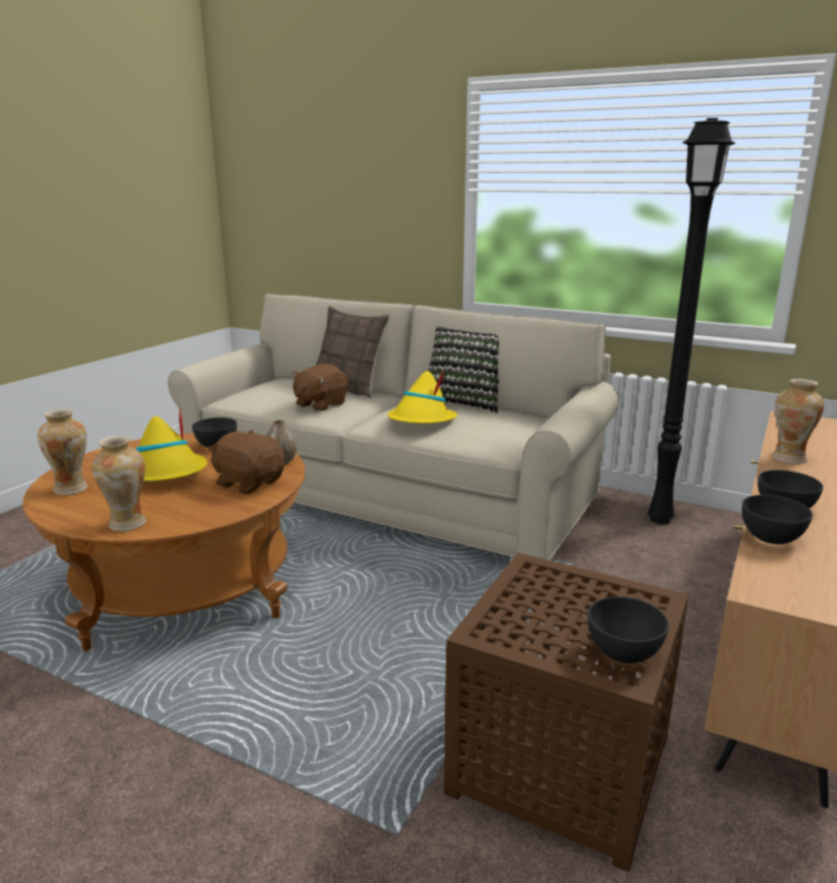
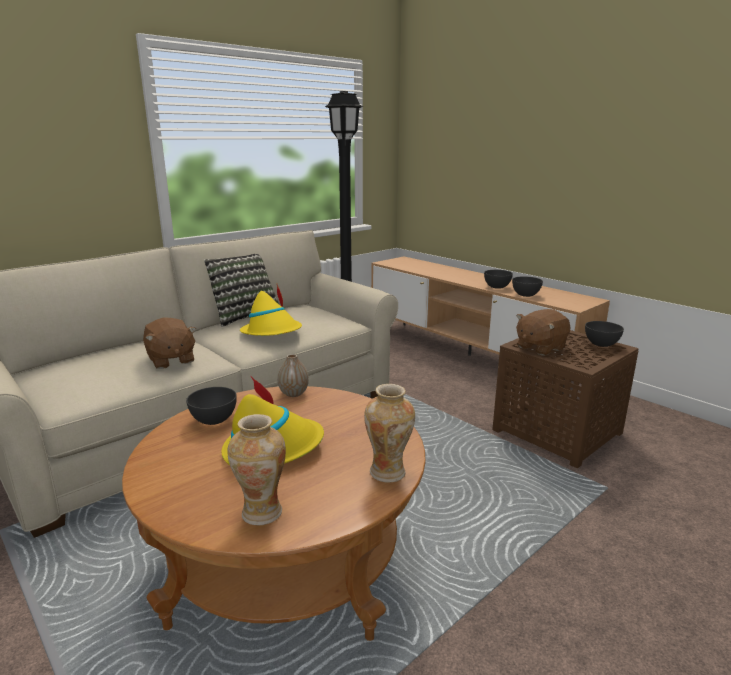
camera: 70 degrees left, 0 degrees up
brown plush toy [208,430,285,494] -> brown plush toy moved to [516,309,571,356]
pillow [316,306,390,398] -> none
vase [772,379,824,464] -> none

